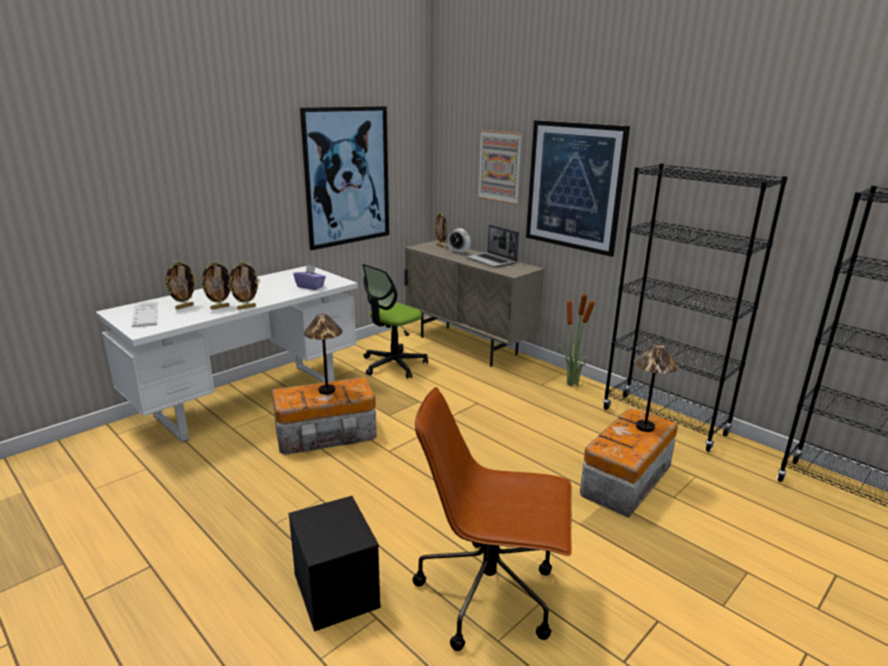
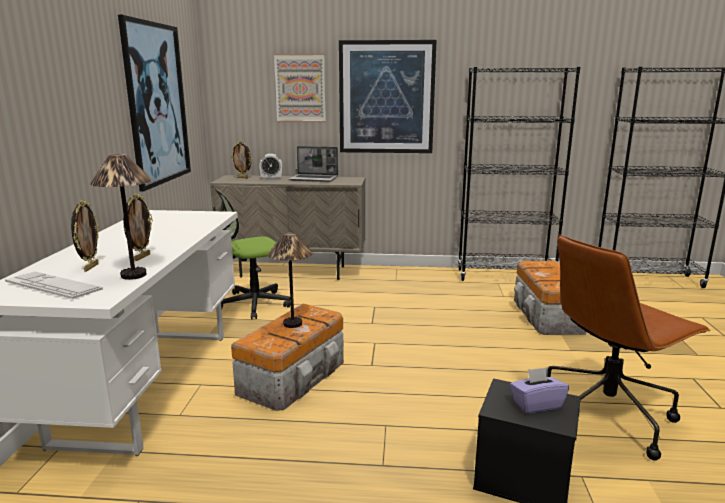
camera: 40 degrees left, 5 degrees down
picture frame [228,261,260,310] -> none
purple tissue box [293,265,326,290] -> purple tissue box moved to [510,367,569,413]
office chair [362,264,428,379] -> office chair turned 60 degrees clockwise [215,188,291,319]
potted plant [556,291,595,387] -> none
table lamp [634,344,678,432] -> table lamp moved to [90,154,152,280]

